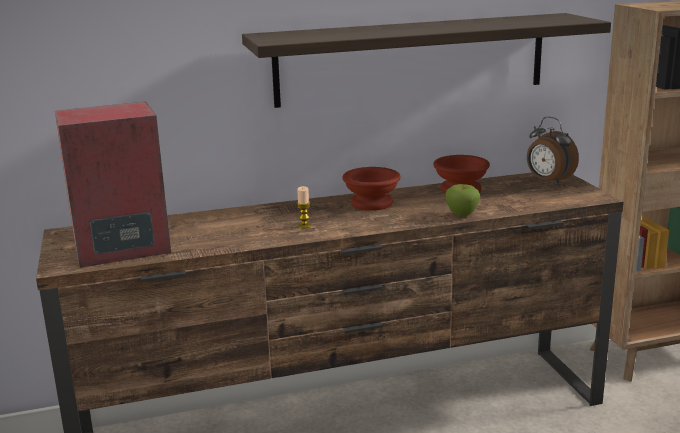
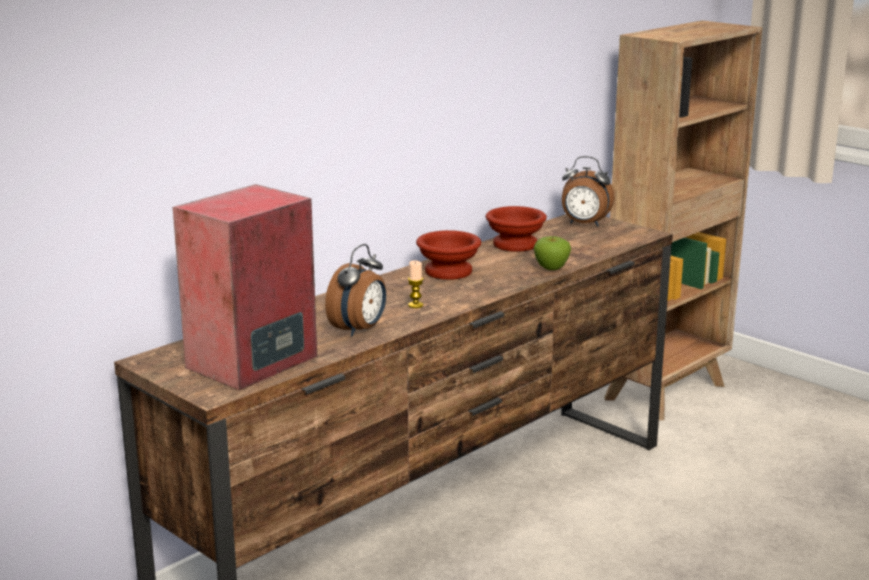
camera: 30 degrees left, 0 degrees up
shelf [242,13,611,108] -> none
none -> alarm clock [325,244,386,336]

